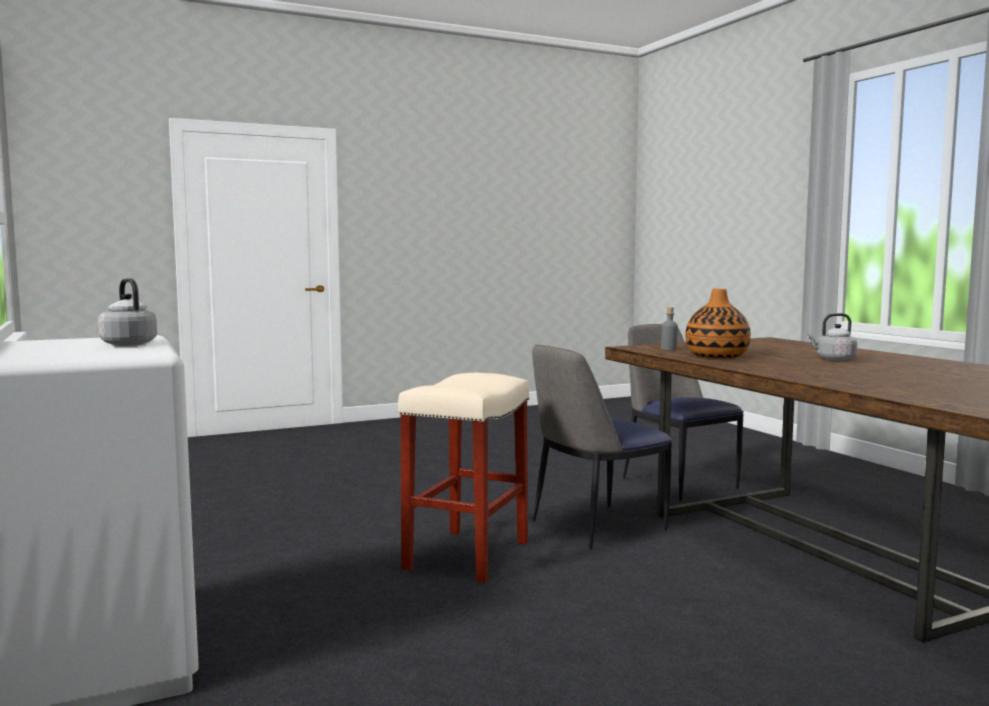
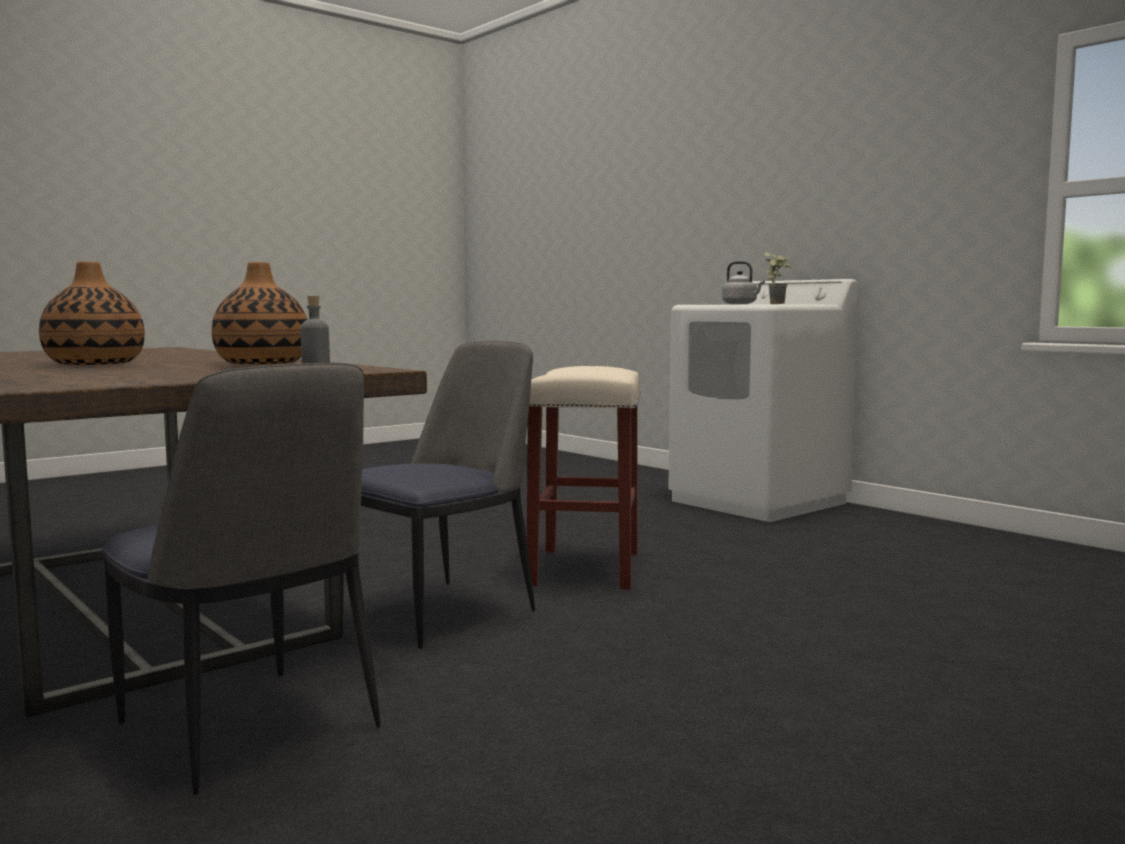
camera: 165 degrees right, 0 degrees up
grey kettle [807,313,857,361] -> vase [39,262,145,365]
none -> potted plant [764,251,792,304]

